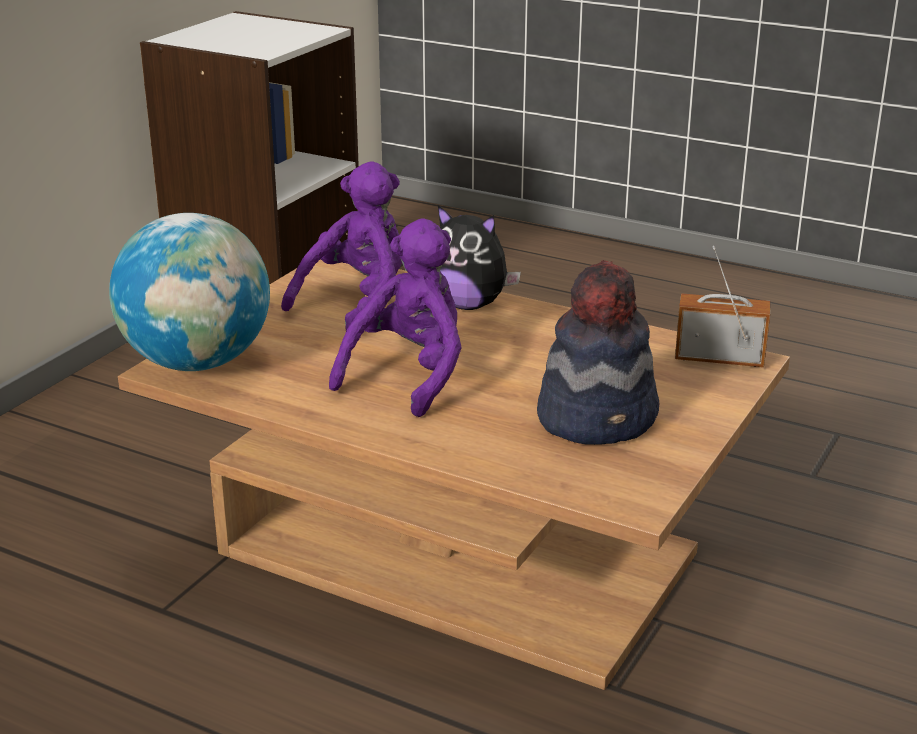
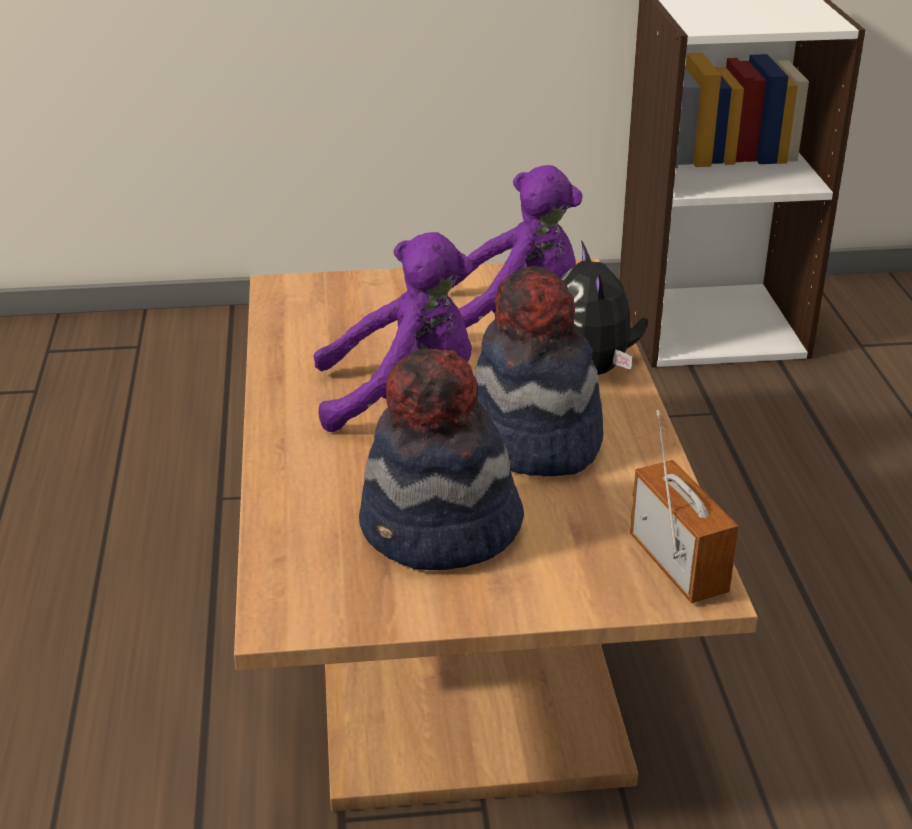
camera: 55 degrees right, 5 degrees up
globe [109,213,270,371] -> none
none -> hat [474,266,603,476]

